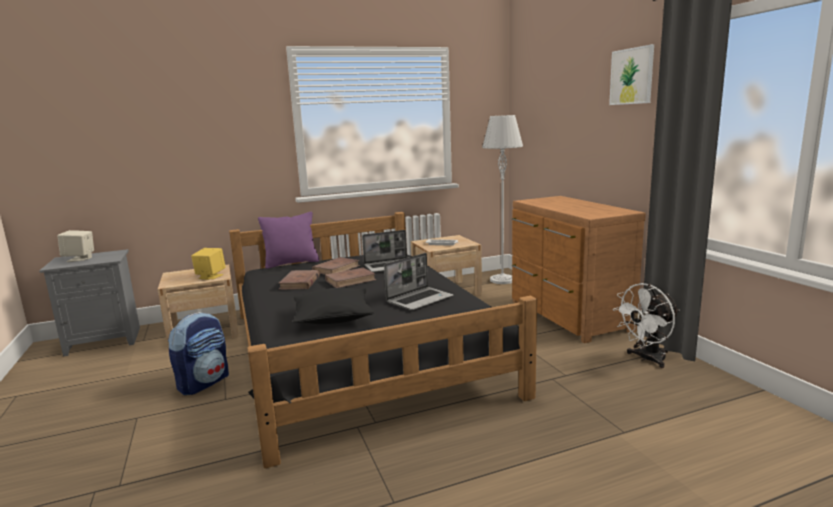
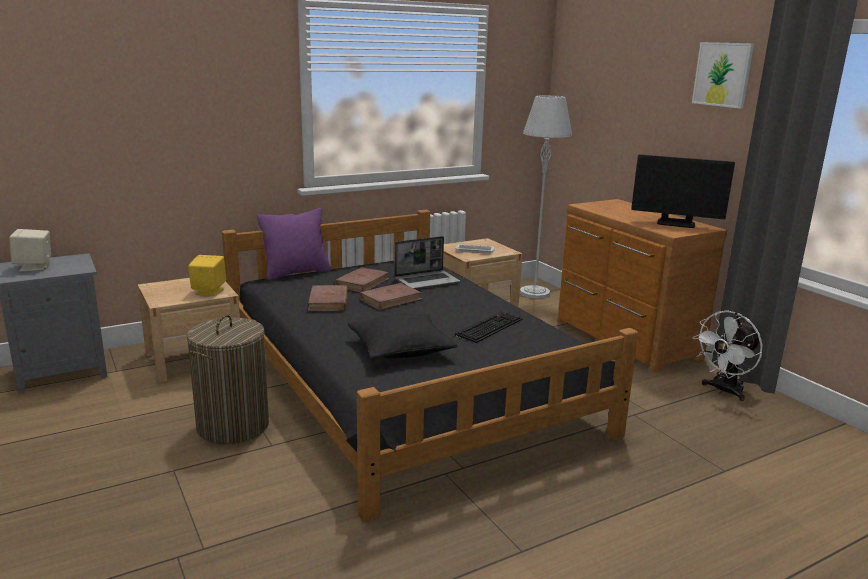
camera: 10 degrees left, 5 degrees up
backpack [168,312,229,395] -> laundry basket [187,315,269,444]
laptop [384,253,453,311] -> keyboard [455,311,523,343]
none -> monitor [631,154,735,228]

